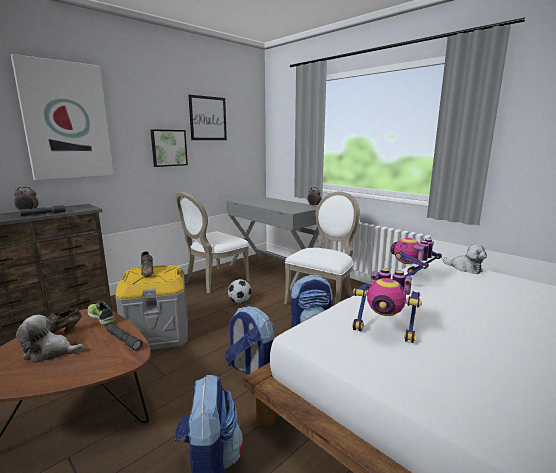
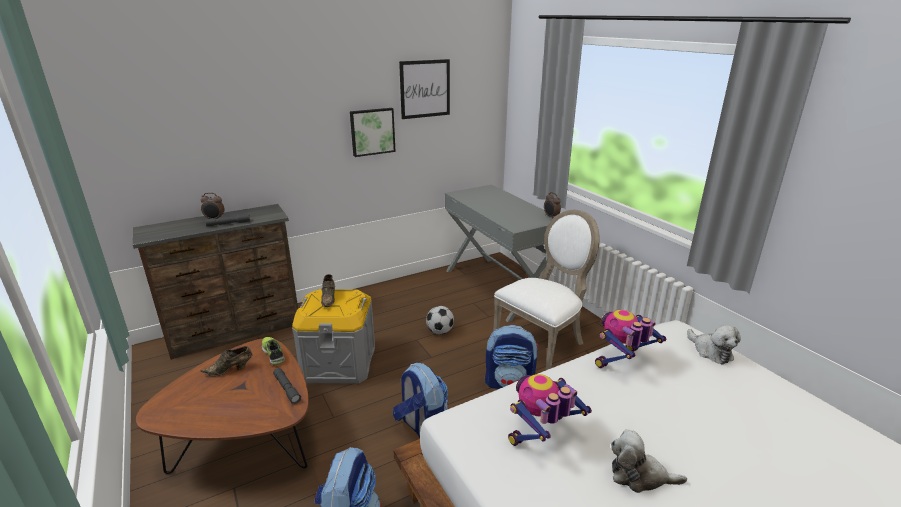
camera: 15 degrees right, 10 degrees up
picture [11,54,114,180] -> none
plush toy [16,315,83,363] -> plush toy moved to [611,430,687,493]
white chair [176,192,250,293] -> none
toy robot [352,268,422,343] -> toy robot turned 105 degrees clockwise [508,374,592,446]

